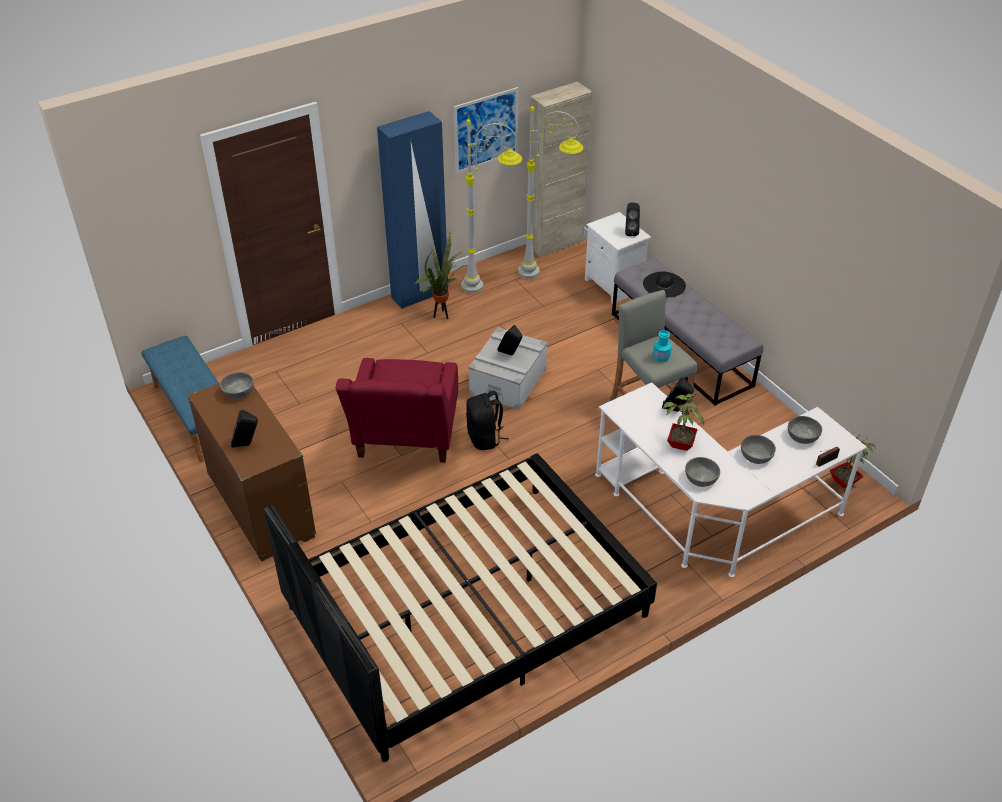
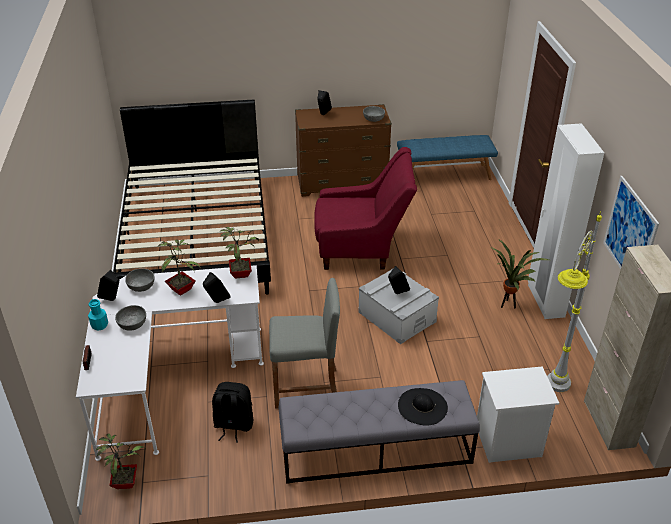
camera: 115 degrees right, 5 degrees down
red armchair [336,358,458,463] -> red armchair turned 150 degrees clockwise [314,147,417,270]
blue wardrobe [377,111,448,309] -> white wardrobe [528,123,604,319]
grey floor lamp [461,116,522,293] -> none
black backpack [466,390,509,450] -> black backpack moved to [212,382,253,443]
black speaker [625,203,640,236] -> black speaker moved to [97,270,119,301]
turquoise bottle [653,330,672,362] -> turquoise bottle moved to [88,299,108,331]
grey bowl [788,416,822,444] -> none
none -> potted plant [220,227,259,279]

